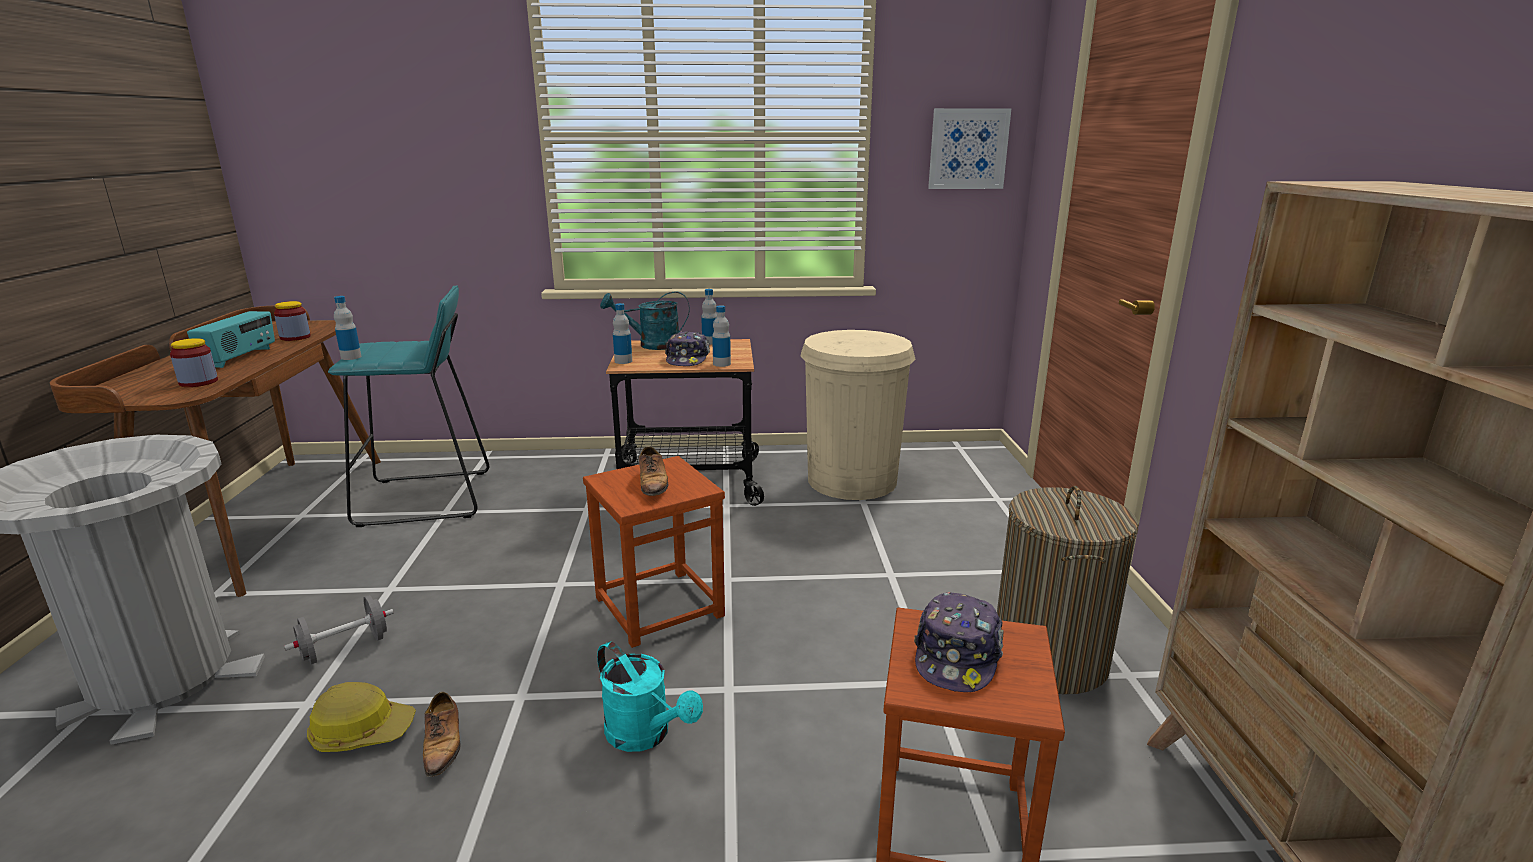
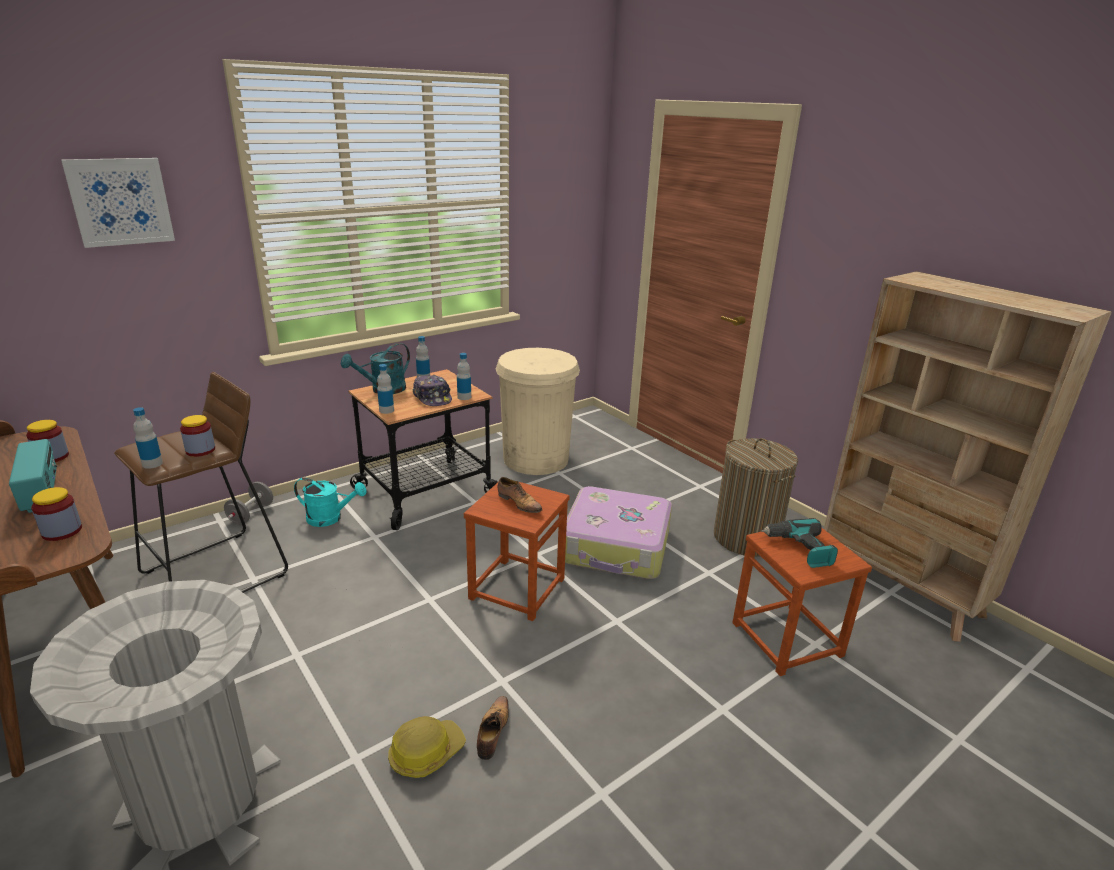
camera: 35 degrees left, 5 degrees up
grey dumbbell [284,595,394,664] -> grey dumbbell moved to [224,482,273,525]
turquoise stool [328,285,489,527] -> brown stool [114,372,288,593]
shoe [423,692,461,777] -> shoe turned 120 degrees counterclockwise [477,696,509,760]
turquoise watering can [597,641,703,752] -> turquoise watering can moved to [294,477,367,527]
cap [914,592,1004,692] -> power drill [761,518,838,568]
picture [928,108,1012,189] -> picture moved to [61,158,175,248]
none -> jar [180,415,215,457]
none -> suitcase [565,486,672,579]

